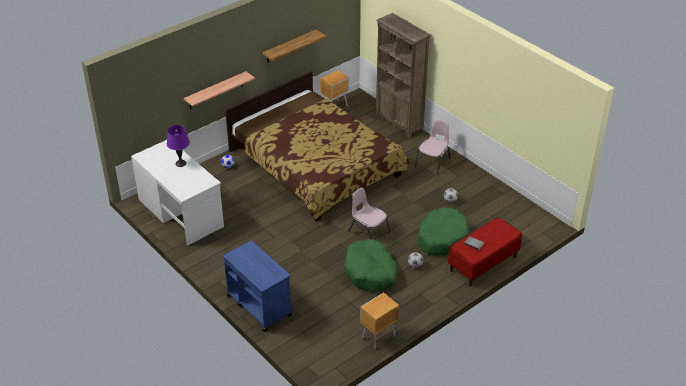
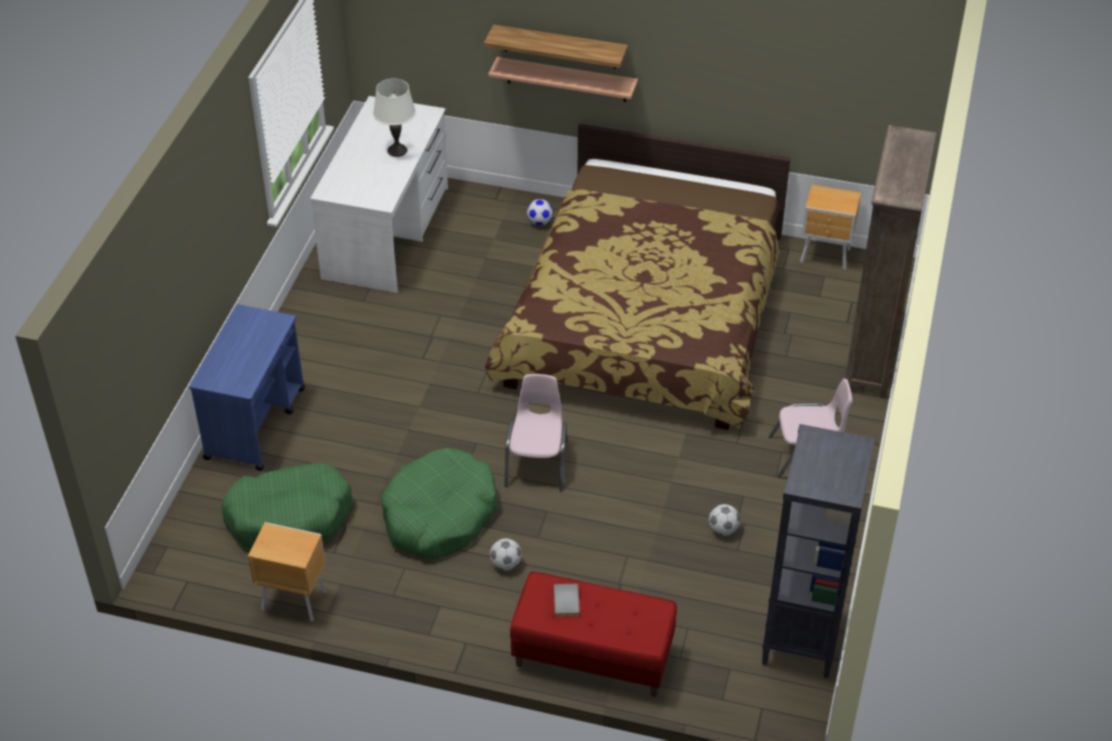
camera: 55 degrees right, 5 degrees up
purple table lamp [167,125,190,167] -> white table lamp [373,79,416,157]
shelf [262,30,326,63] -> shelf moved to [484,24,628,69]
green dog bed [417,207,469,256] -> green dog bed moved to [221,463,353,549]
none -> black bookcase [762,424,875,679]

